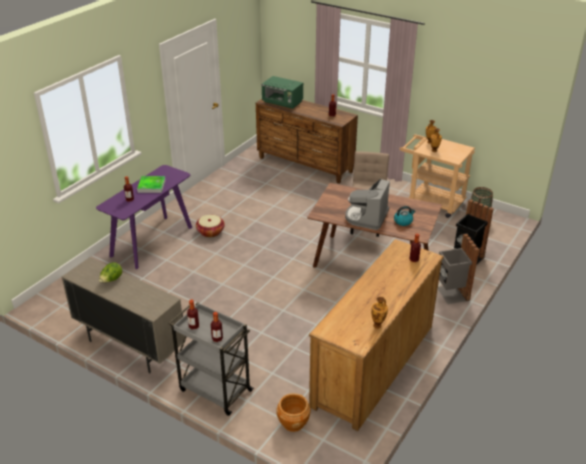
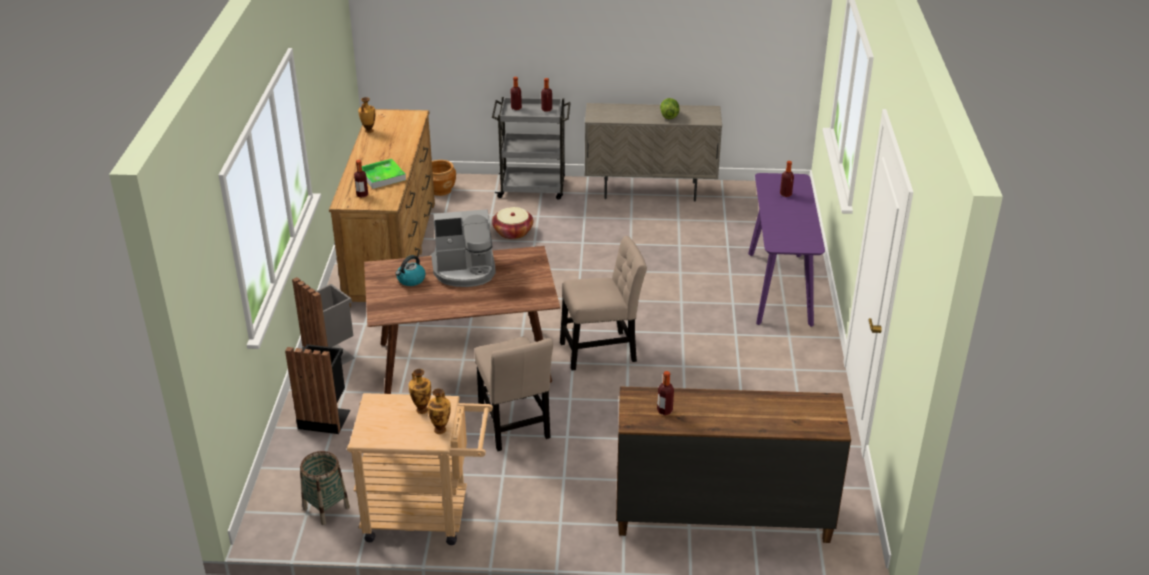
camera: 150 degrees right, 0 degrees up
tray [137,176,166,193] -> tray moved to [362,159,406,189]
basket [196,215,225,237] -> basket moved to [492,207,533,239]
green microwave [261,76,303,109] -> none
coffee machine [345,179,390,230] -> coffee machine turned 90 degrees clockwise [431,209,496,287]
none -> beige chair [560,236,647,370]

